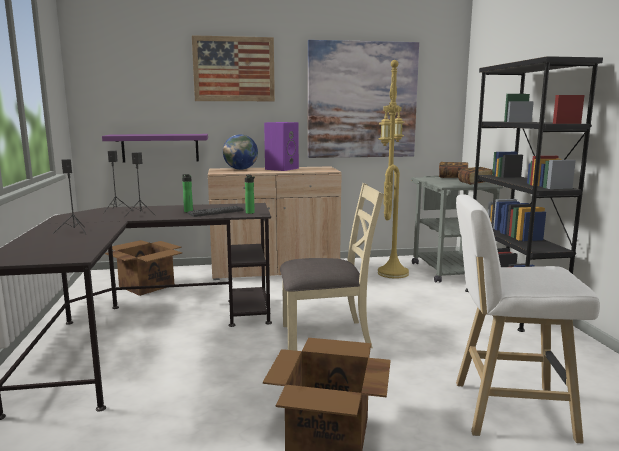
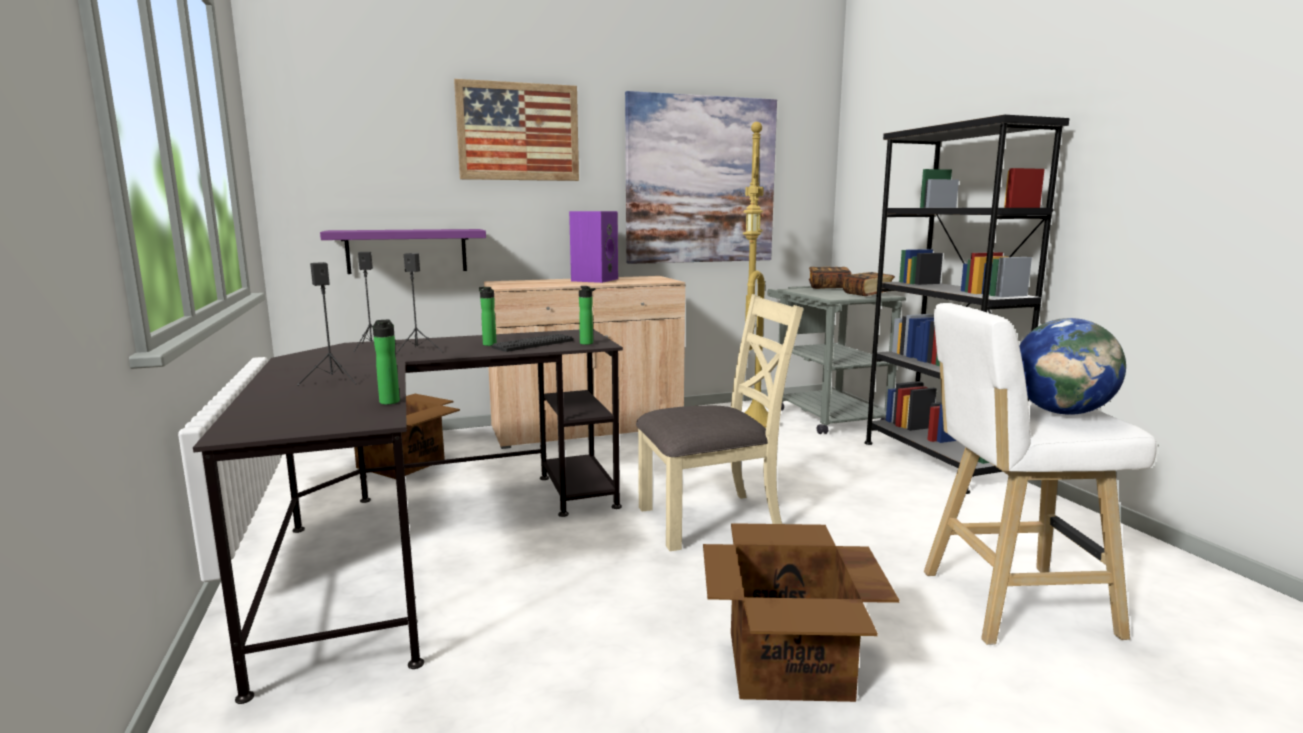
camera: 10 degrees left, 0 degrees up
globe [223,134,258,170] -> globe moved to [1019,318,1126,415]
none -> bottle [373,320,400,405]

